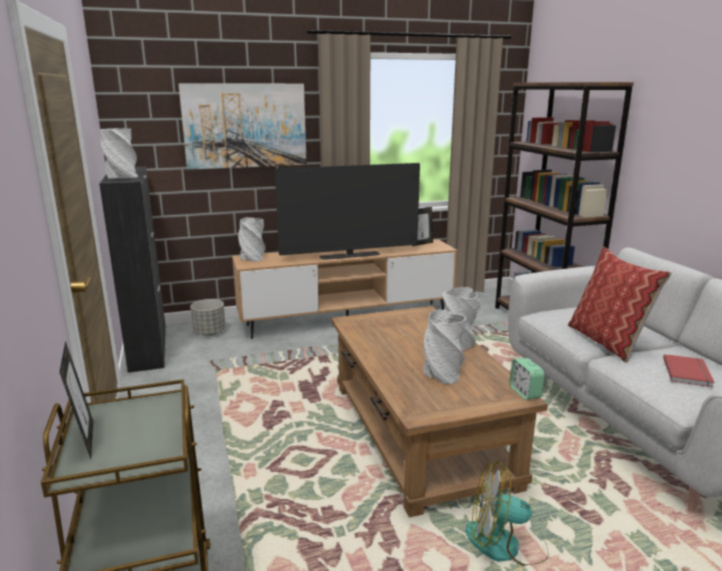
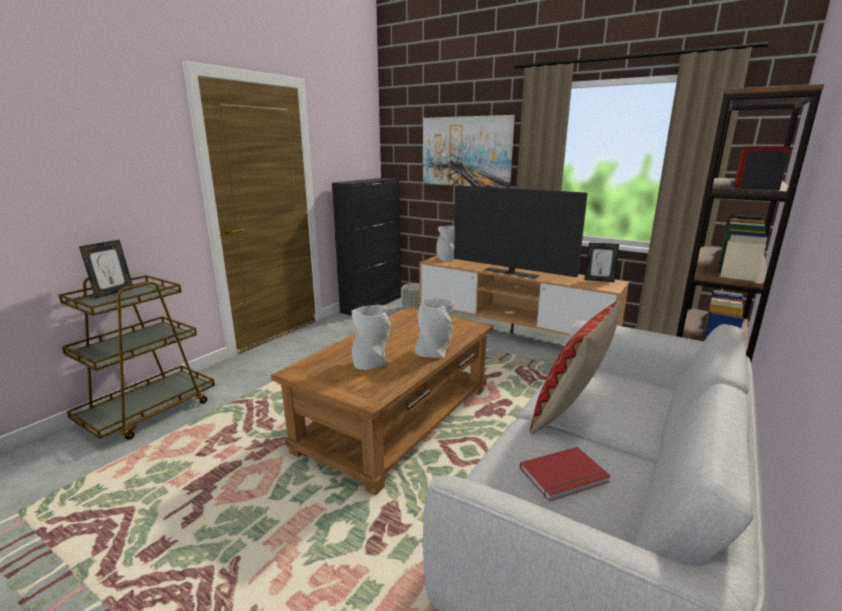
camera: 50 degrees right, 0 degrees up
grey vase [100,128,138,179] -> none
fan [465,461,549,566] -> none
alarm clock [509,358,545,400] -> none

